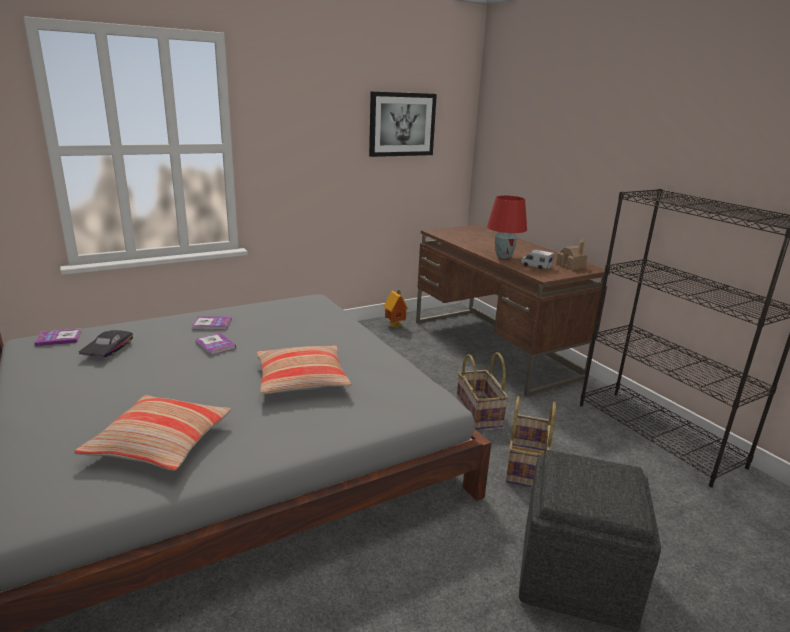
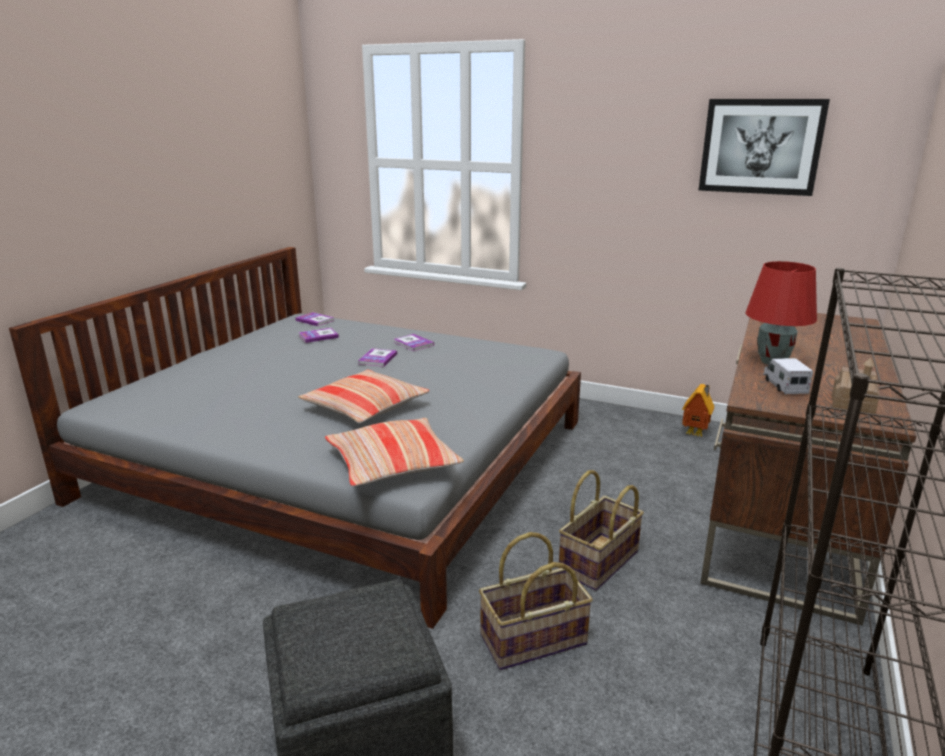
camera: 55 degrees right, 0 degrees up
pillow [74,395,231,470] -> pillow moved to [325,418,464,486]
black toy car [79,330,133,357] -> book [299,328,339,343]

